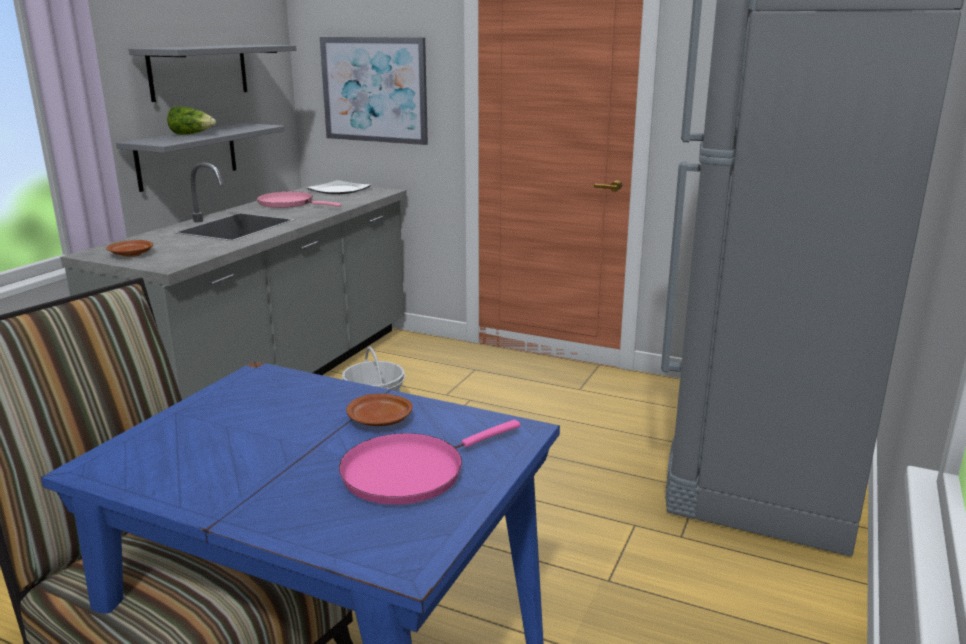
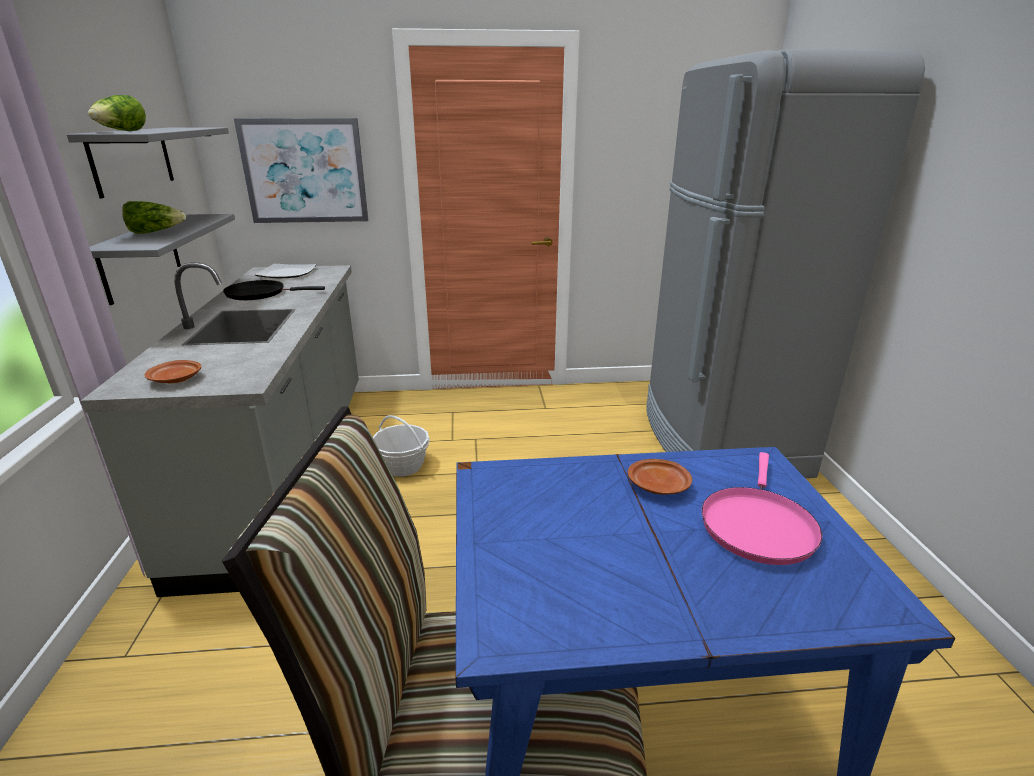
camera: 30 degrees left, 5 degrees up
pink frying pan [257,192,342,208] -> black frying pan [223,280,325,300]
none -> lettuce [88,95,146,131]

